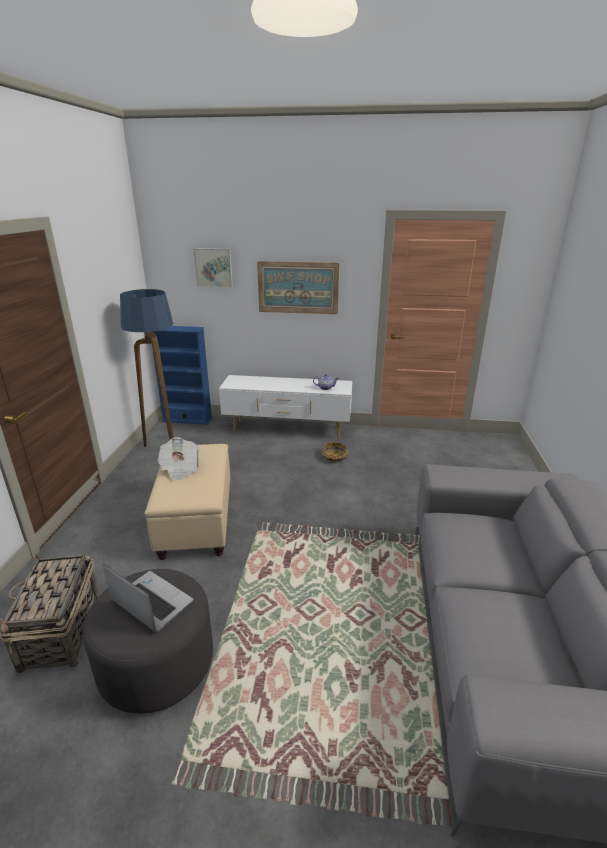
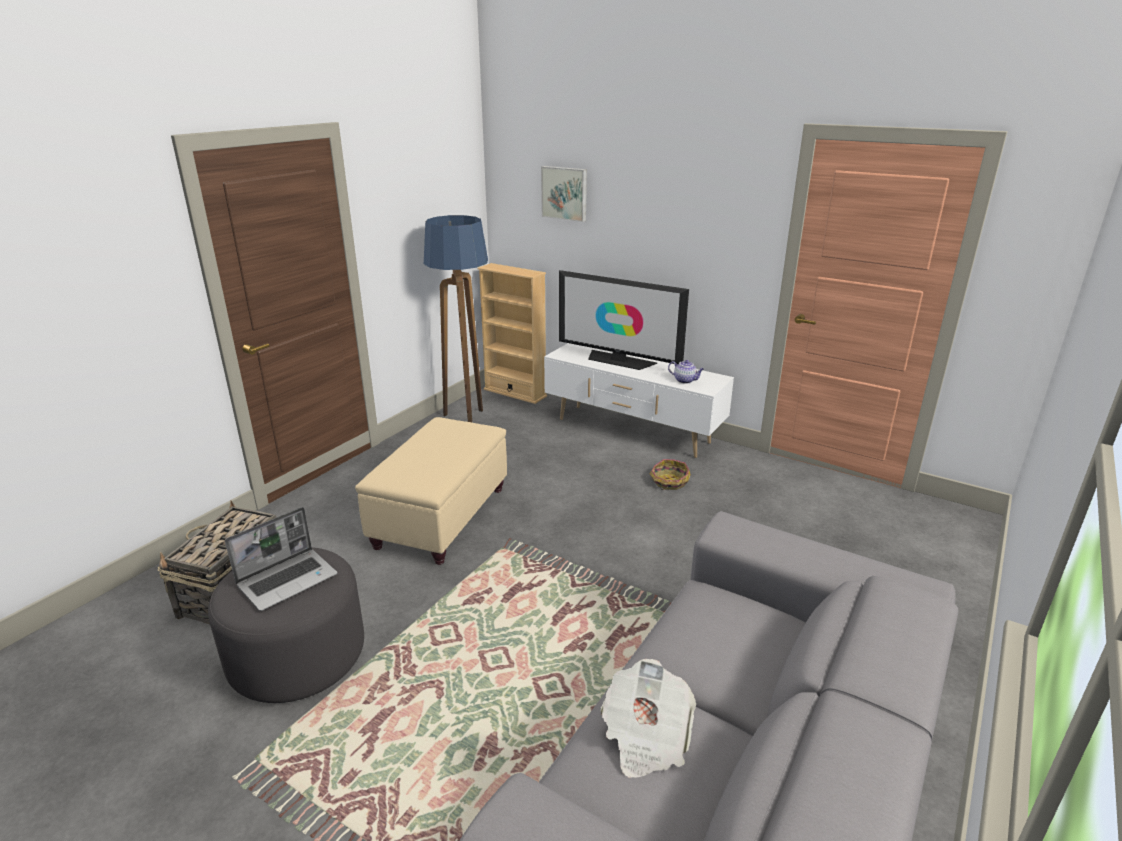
camera: 25 degrees right, 0 degrees up
laptop [103,564,193,632] -> laptop turned 75 degrees clockwise [225,507,337,611]
blue bookcase [152,326,213,425] -> beige bookcase [477,263,547,404]
newspaper [157,437,199,481] -> newspaper moved to [601,659,696,778]
picture [257,261,339,314] -> none
none -> television [559,270,689,370]

